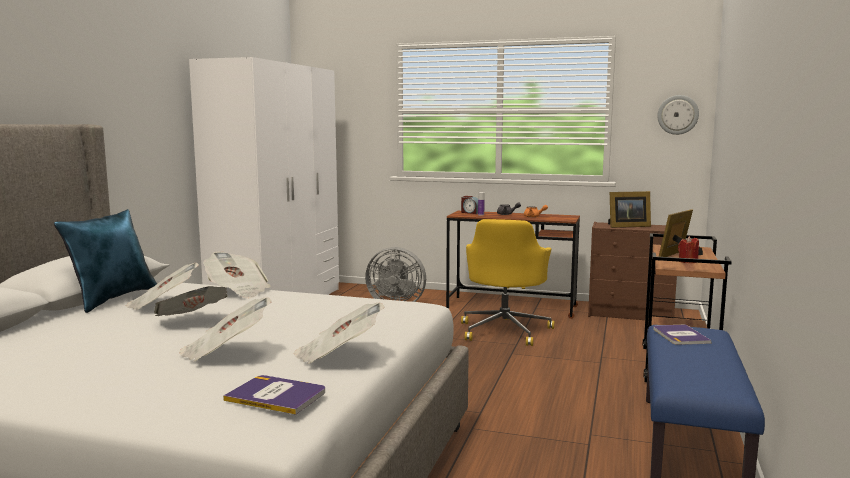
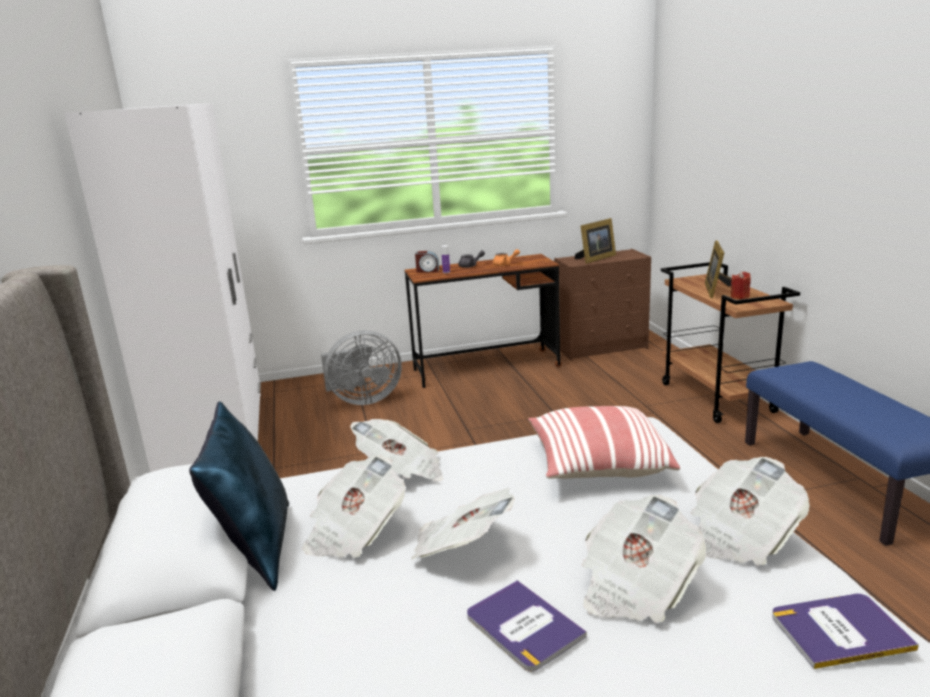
camera: 30 degrees left, 10 degrees up
yellow office chair [461,219,554,346] -> none
book [653,324,711,345] -> book moved to [467,580,587,672]
wall clock [657,95,699,135] -> none
none -> pillow [528,406,680,479]

